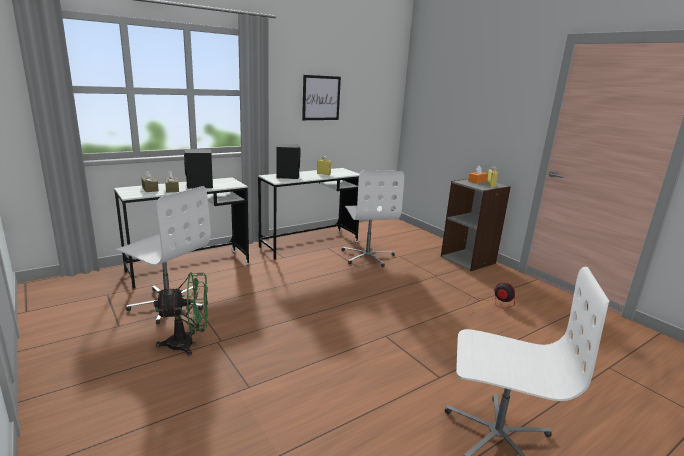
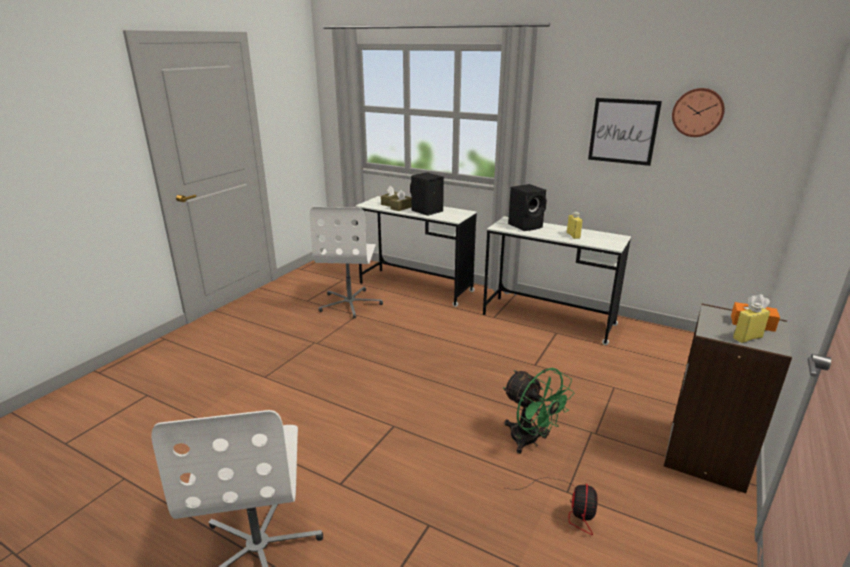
camera: 65 degrees right, 5 degrees up
green fan [154,272,208,356] -> green fan moved to [503,368,574,454]
white office chair [342,170,404,267] -> none
none -> wall clock [672,88,725,137]

